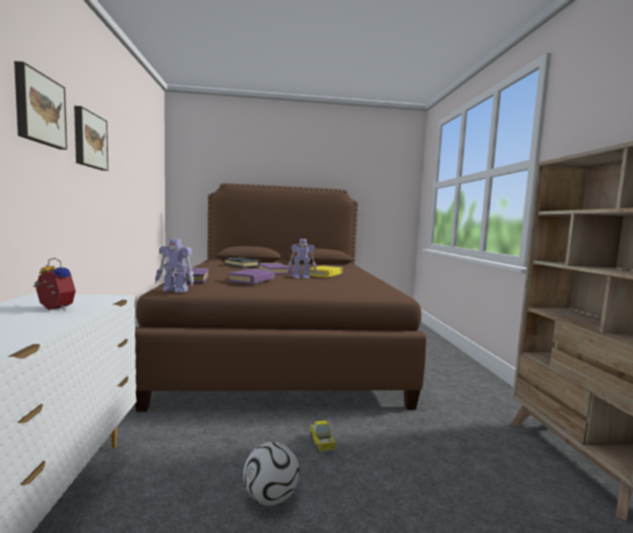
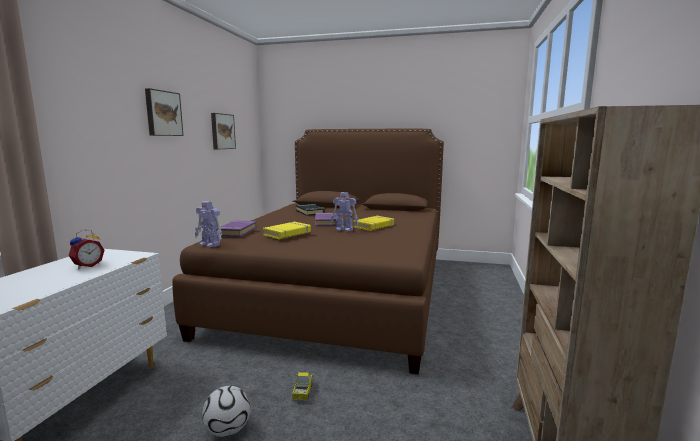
camera: 20 degrees right, 5 degrees up
picture [14,61,67,150] -> picture moved to [211,113,236,150]
alarm clock [34,258,76,310] -> alarm clock turned 75 degrees clockwise [68,229,104,269]
purple book [228,269,275,284] -> yellow book [263,222,311,240]

